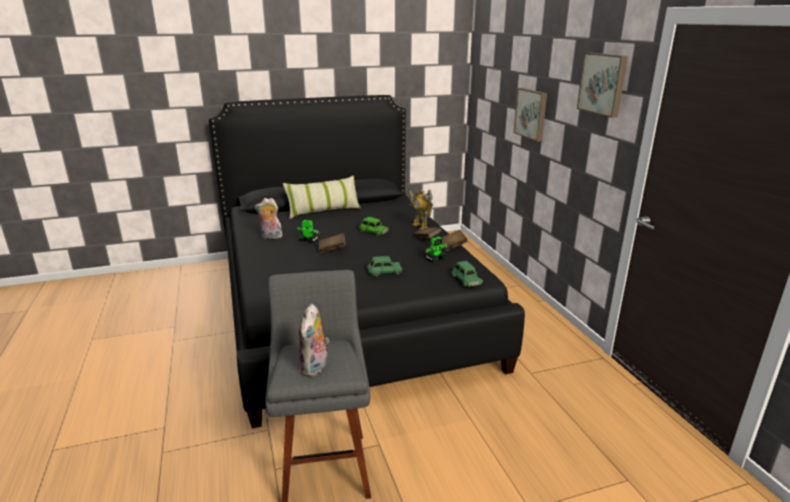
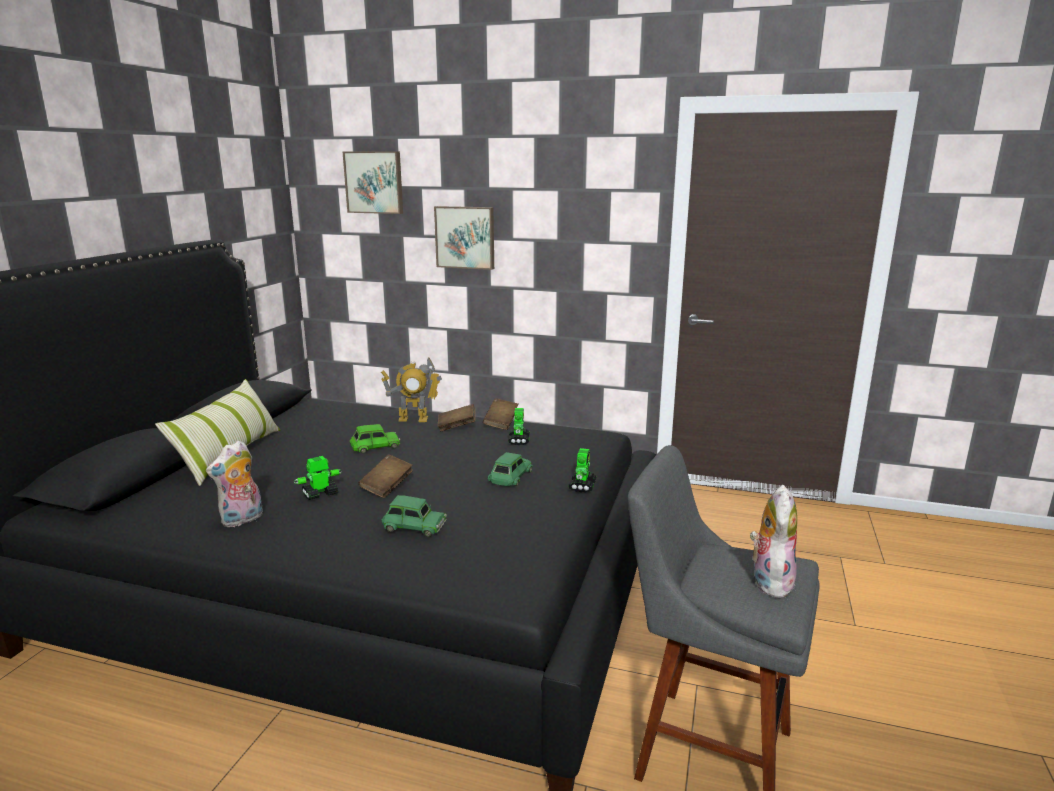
camera: 55 degrees left, 5 degrees down
plush toy [299,304,329,377] -> plush toy turned 120 degrees counterclockwise [750,485,797,598]
green toy car [451,261,483,287] -> green toy car moved to [382,495,447,537]
picture [577,52,628,118] -> picture moved to [343,151,403,214]
none -> toy robot [568,448,597,492]

